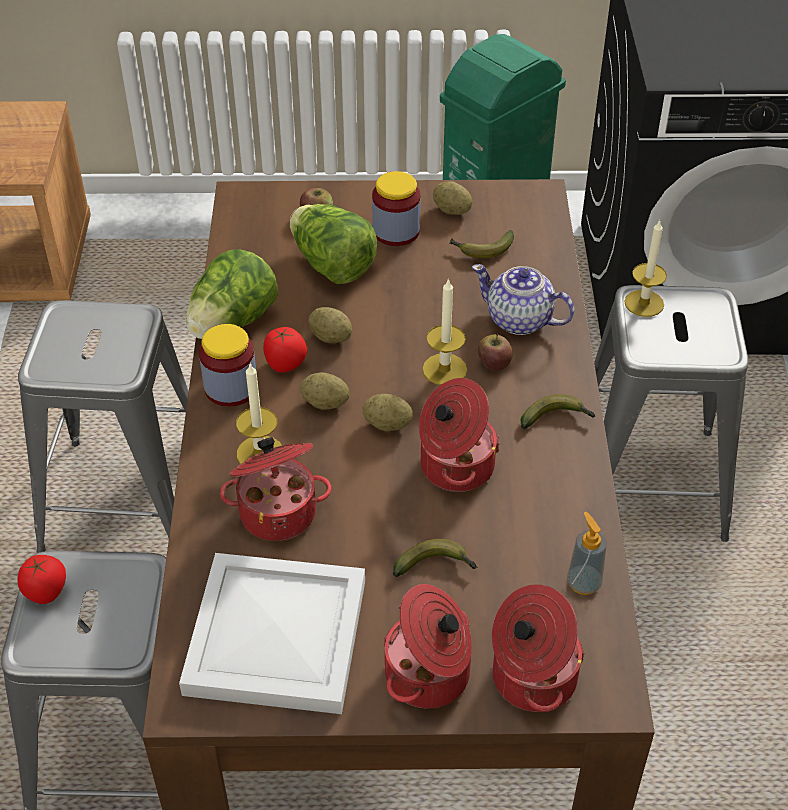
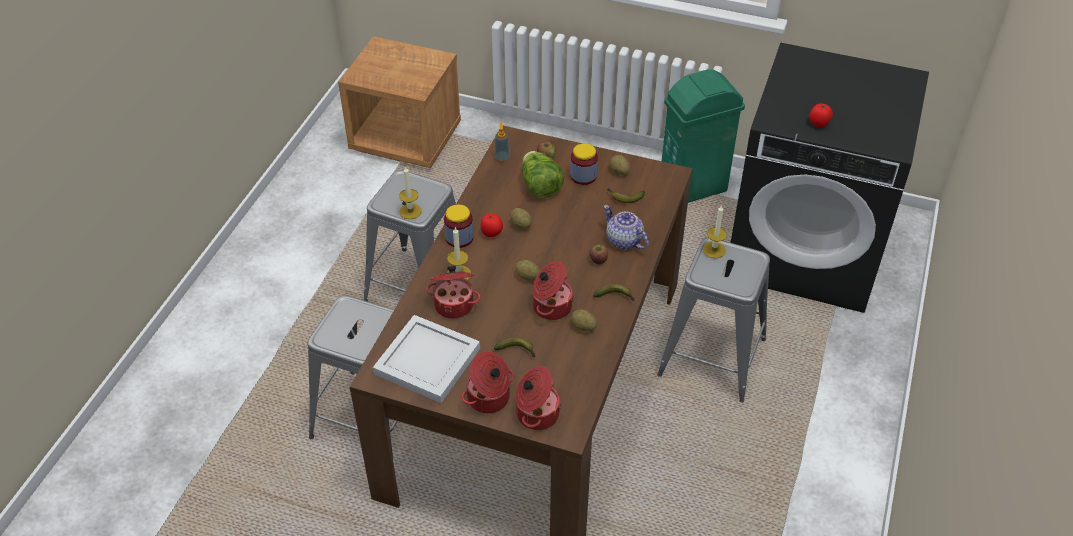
camera: 20 degrees right, 0 degrees up
tomato [18,555,66,604] -> tomato moved to [810,103,833,127]
lettuce [186,249,278,339] -> none
potato [300,372,350,410] -> potato moved to [571,310,597,332]
candle [422,278,467,385] -> candle moved to [399,166,422,219]
soap dispenser [567,512,607,595] -> soap dispenser moved to [494,122,510,162]

